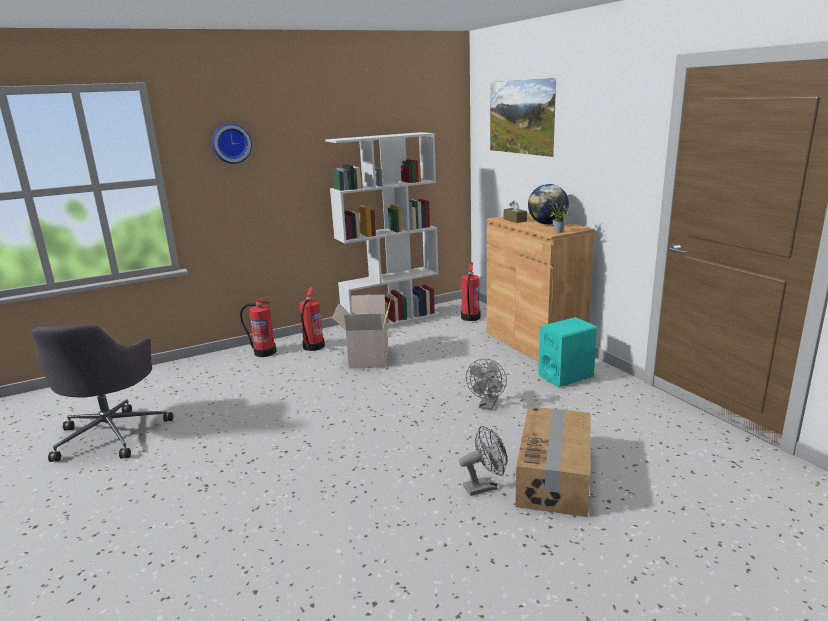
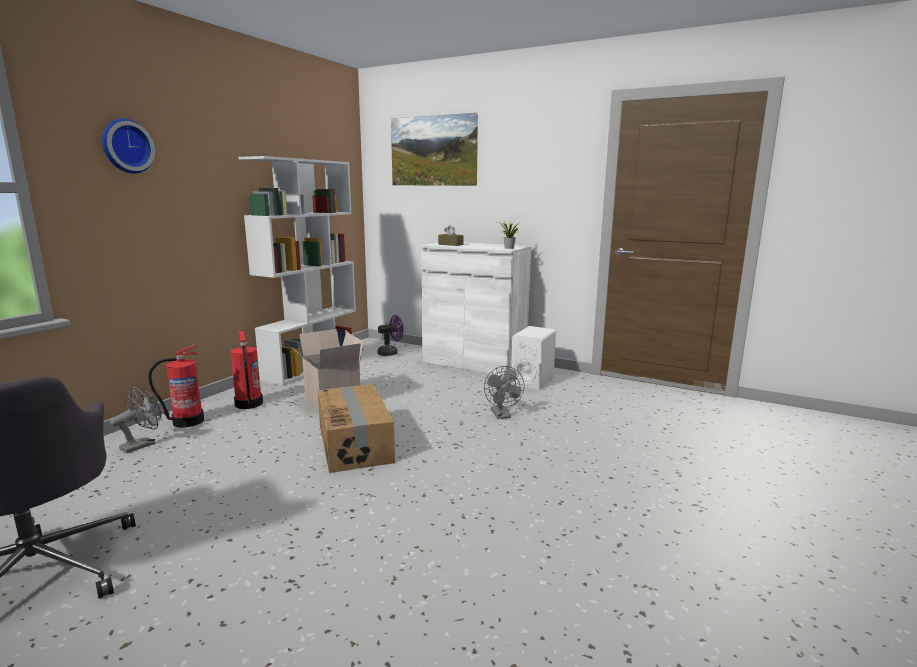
camera: 35 degrees left, 5 degrees down
grey fan [459,426,508,496] -> grey fan moved to [110,387,161,453]
fire extinguisher [461,263,481,321] -> purple fan [378,315,404,356]
brown cabinet [487,213,595,362] -> white cabinet [421,242,531,376]
cardboard box [515,407,591,517] -> cardboard box moved to [318,384,395,473]
globe [528,184,569,225] -> none
turquoise speaker [538,317,597,387] -> white speaker [511,326,556,390]

